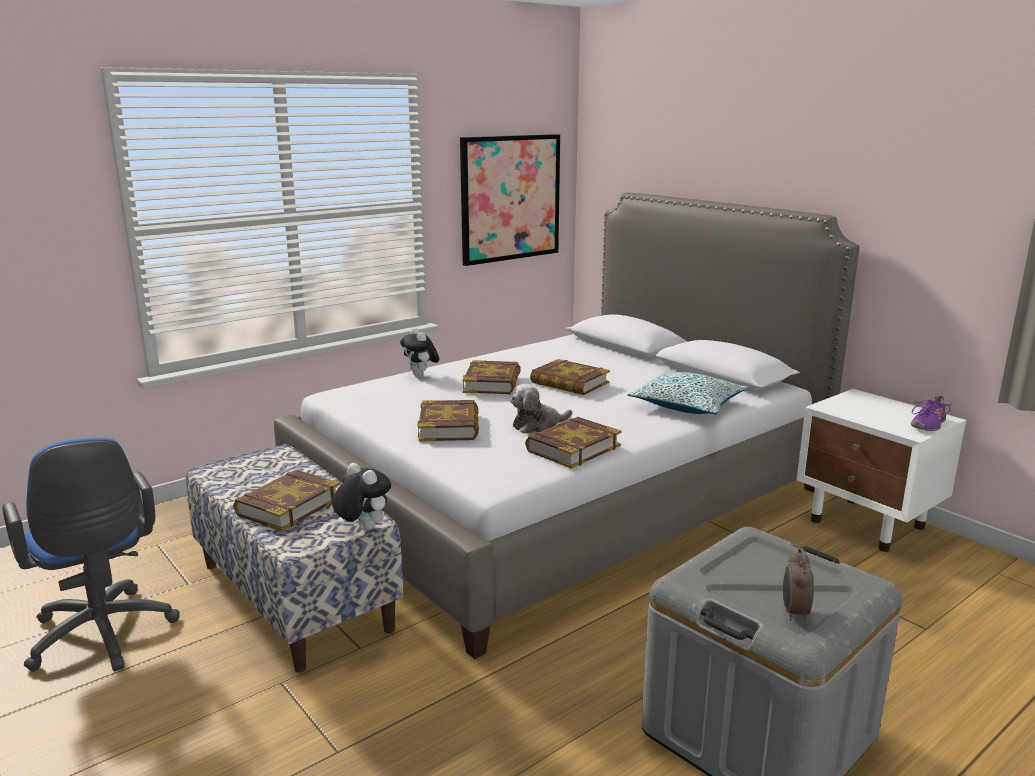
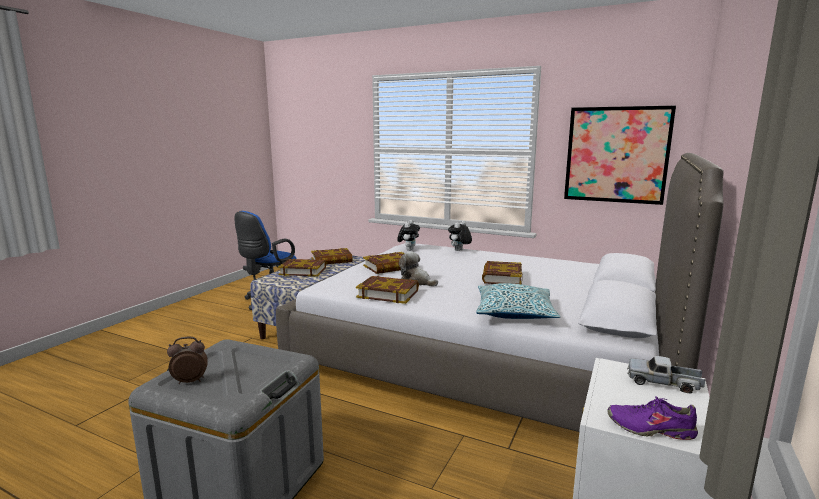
camera: 65 degrees right, 5 degrees down
plush toy [332,463,391,530] -> plush toy moved to [397,220,420,251]
book [462,360,521,394] -> book moved to [311,248,353,264]
none -> toy truck [627,356,705,393]

